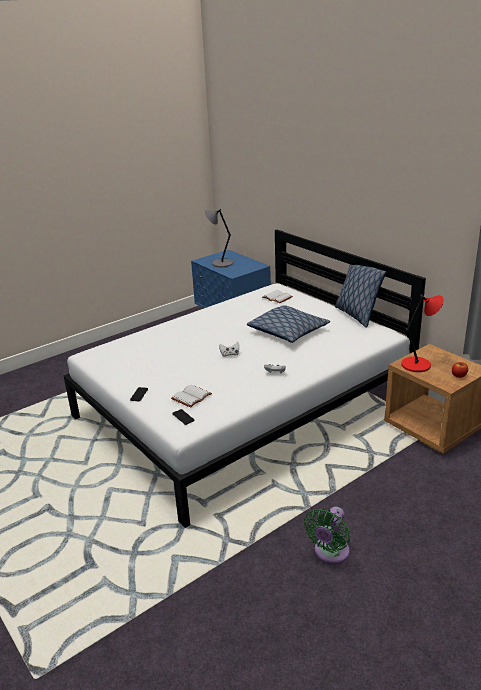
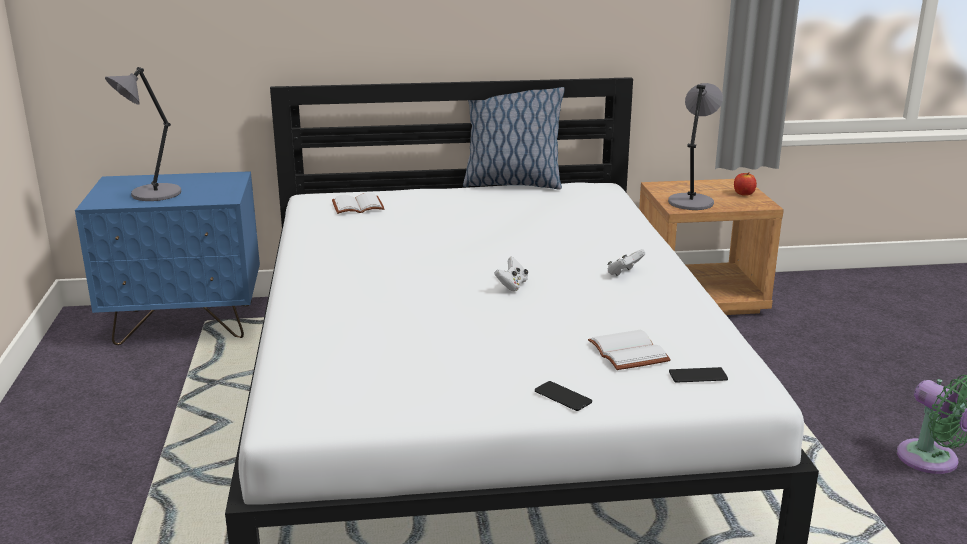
camera: 60 degrees left, 5 degrees down
pillow [247,305,330,343] -> none
red table lamp [401,295,444,372] -> grey table lamp [668,83,723,210]

